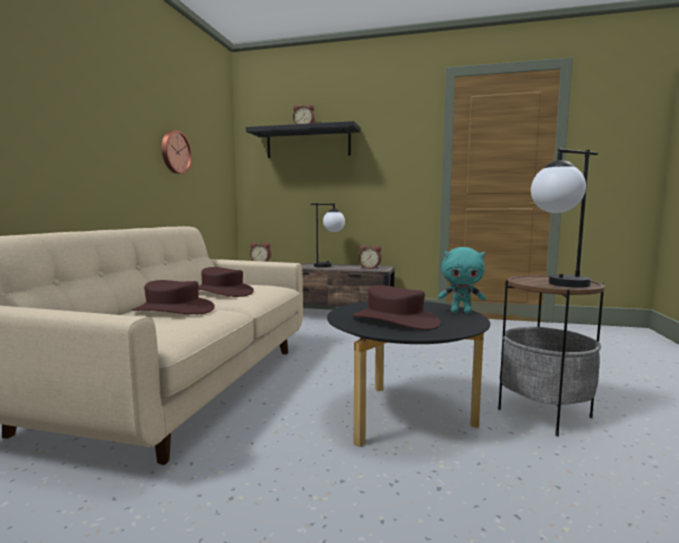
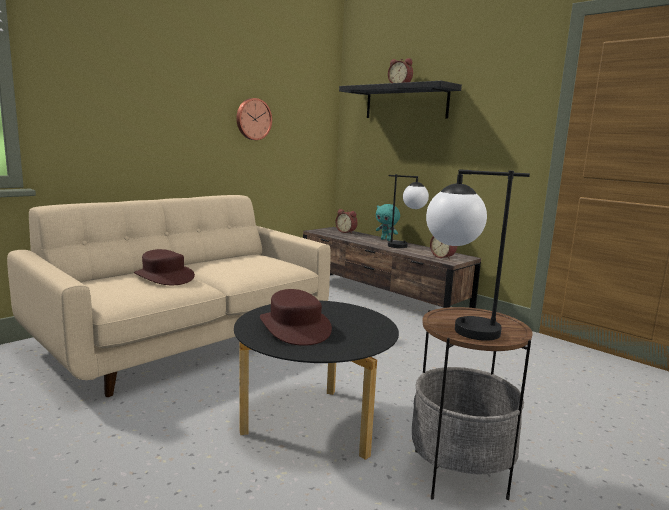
camera: 30 degrees right, 5 degrees up
brown hat [198,267,254,297] -> none
turquoise plush toy [438,247,486,314] -> turquoise plush toy moved to [376,204,400,241]

